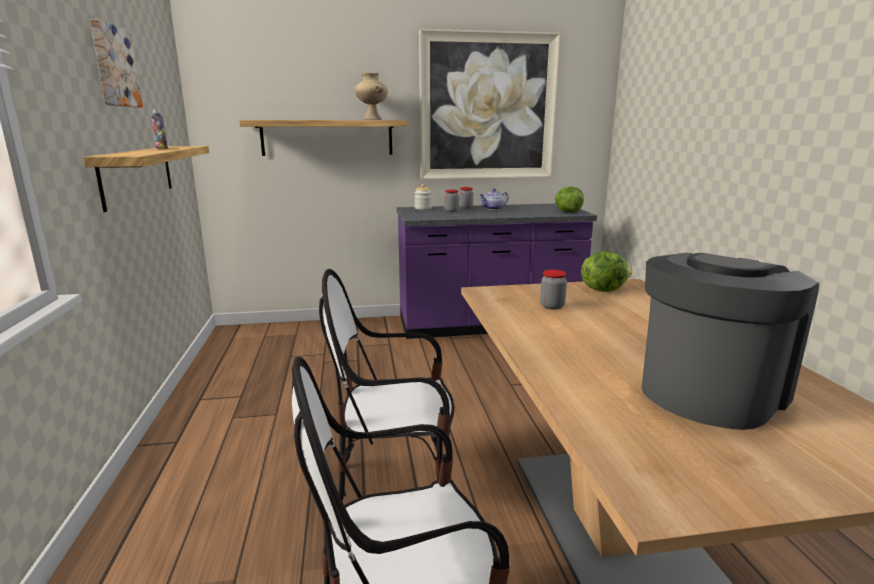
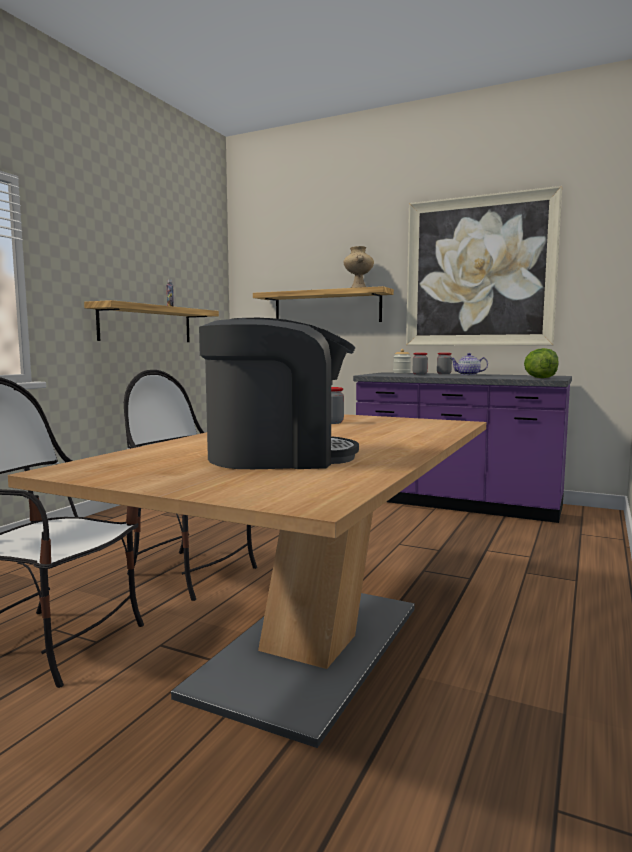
camera: 35 degrees right, 10 degrees down
picture [90,19,143,107] -> none
lettuce [581,251,633,292] -> none

